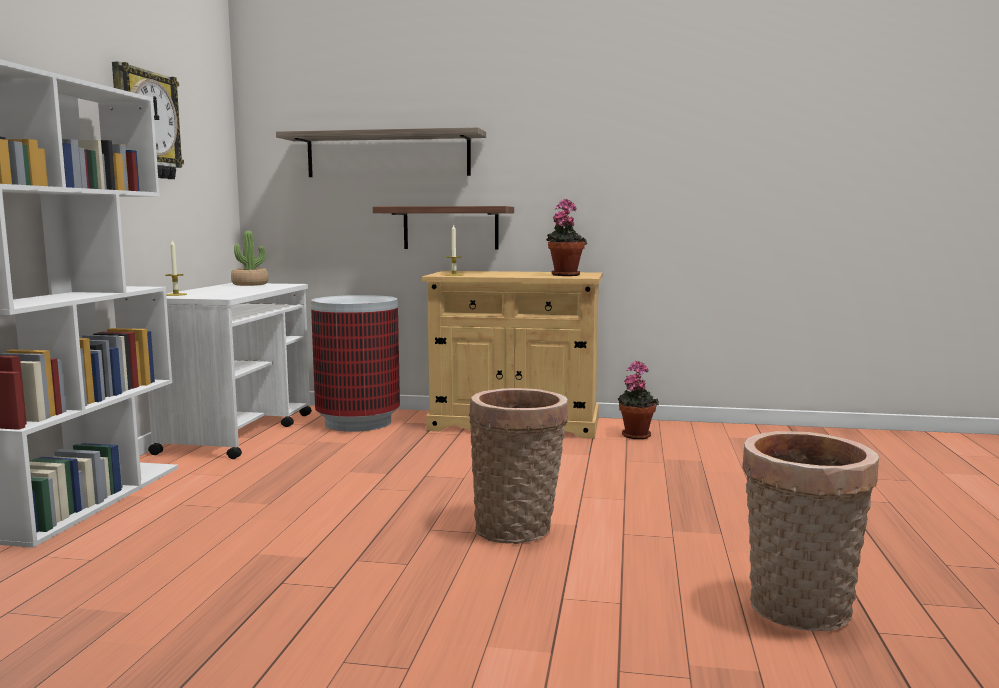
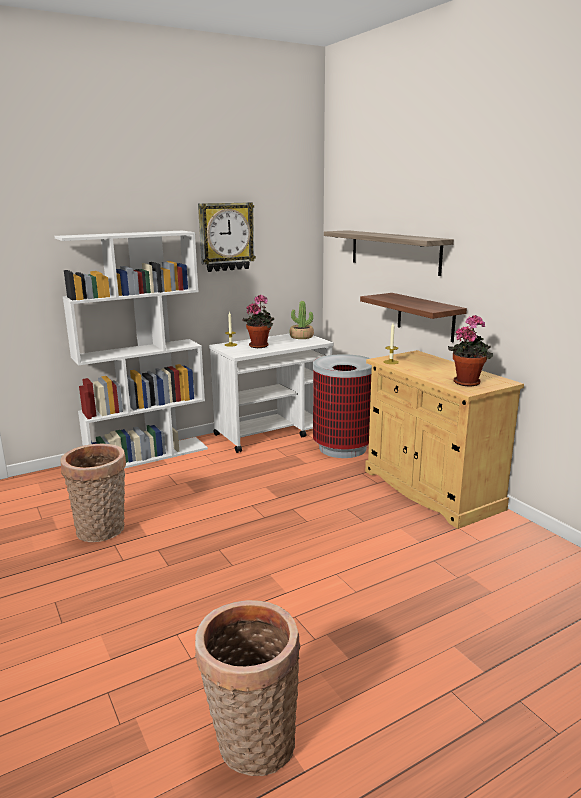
camera: 50 degrees right, 10 degrees up
basket [469,388,568,544] -> basket moved to [60,444,126,542]
potted plant [618,361,659,439] -> potted plant moved to [242,295,274,348]

